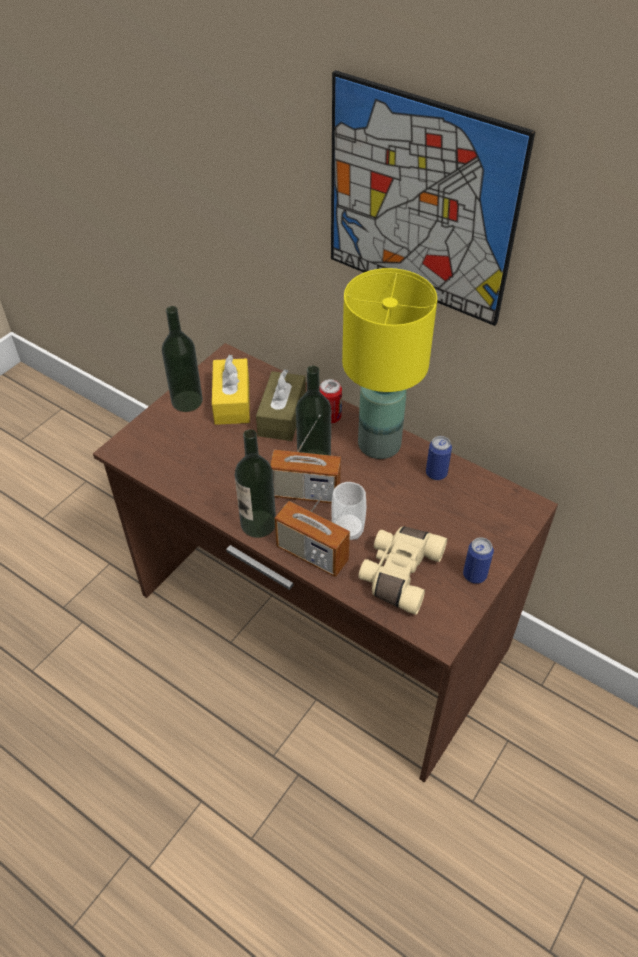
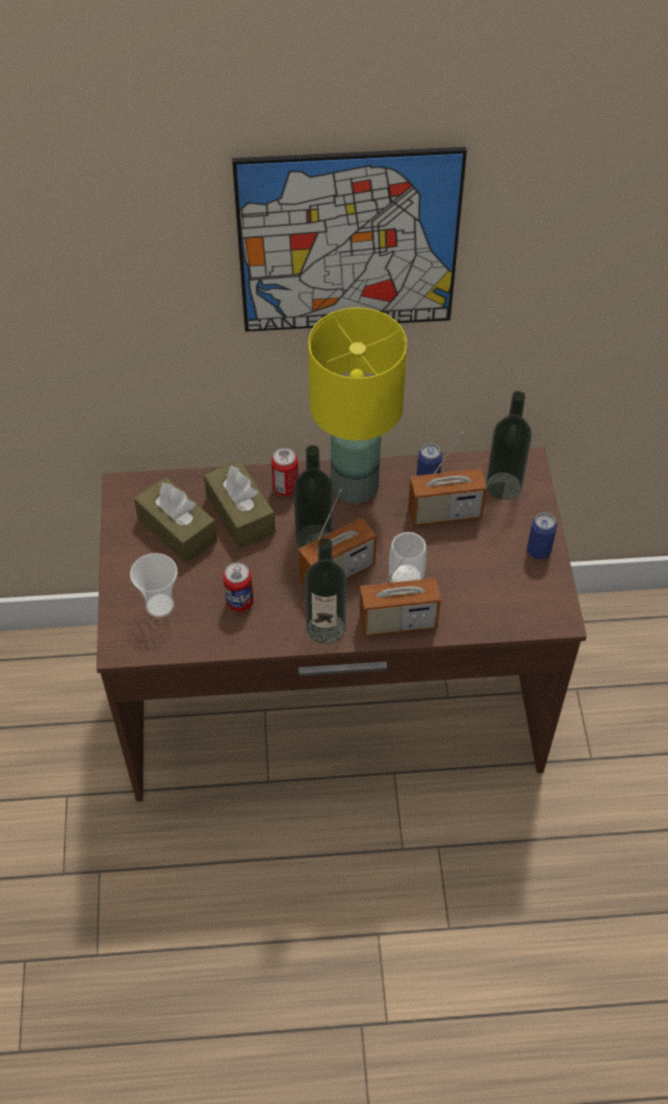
camera: 40 degrees left, 5 degrees up
bottle [162,306,203,412] -> bottle moved to [486,391,532,500]
yellow tissue box [212,354,250,425] -> brown tissue box [134,477,217,563]
beige binoculars [358,527,447,615] -> none
none -> cup [130,553,177,618]
none -> can [223,563,253,612]
none -> radio [408,432,487,526]

